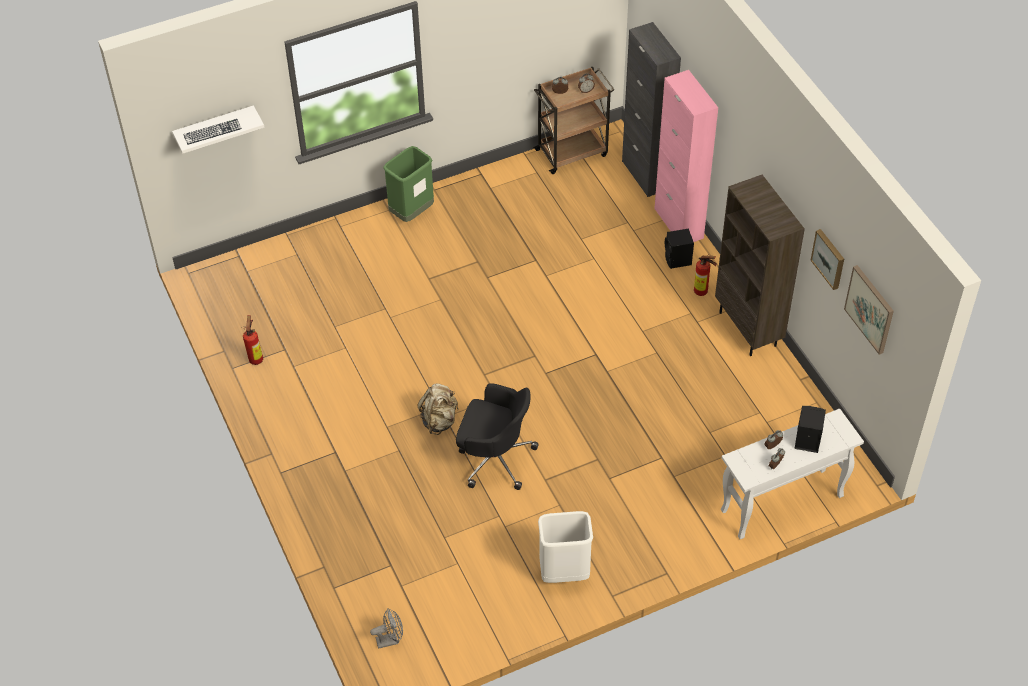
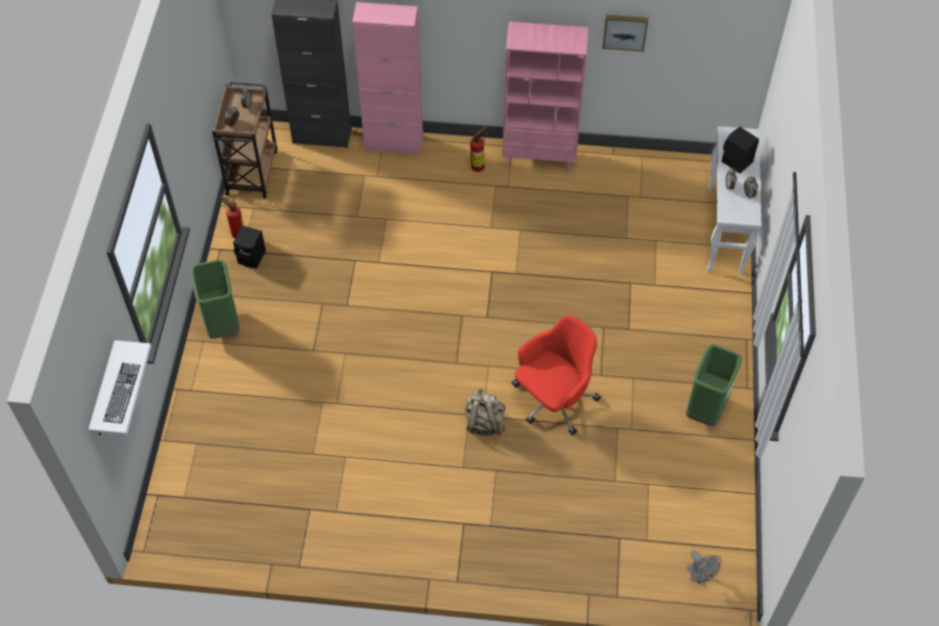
camera: 60 degrees left, 5 degrees up
fire extinguisher [242,315,263,365] -> fire extinguisher moved to [221,195,244,239]
grey fan [370,608,403,649] -> grey fan turned 135 degrees clockwise [687,550,721,584]
black office chair [456,383,539,490] -> red office chair [512,315,601,435]
white trash can [538,511,593,583] -> green trash can [686,345,742,427]
black speaker [665,229,694,269] -> black speaker moved to [233,226,266,268]
brown bookcase [715,175,805,356] -> pink bookcase [502,22,588,172]
picture [844,265,894,355] -> none

